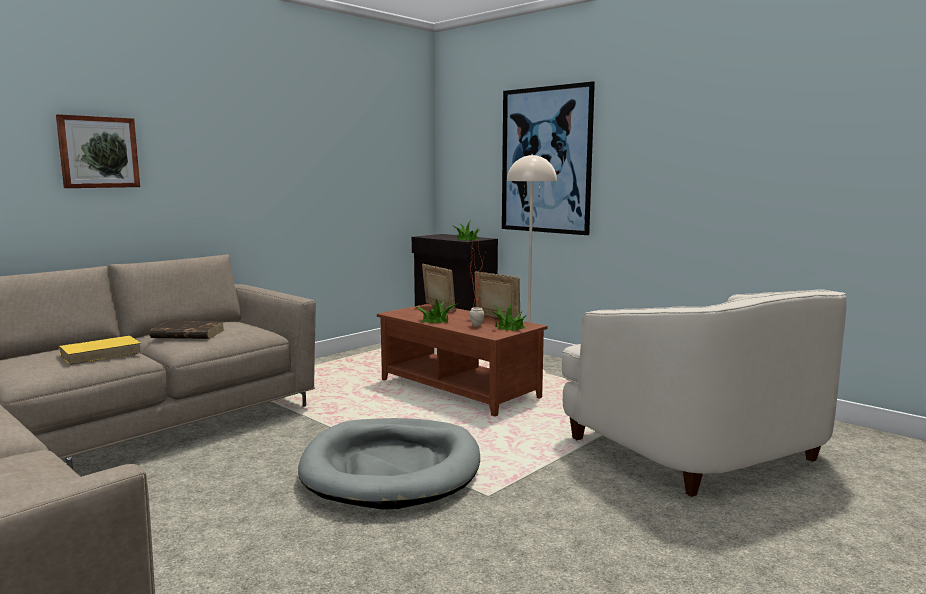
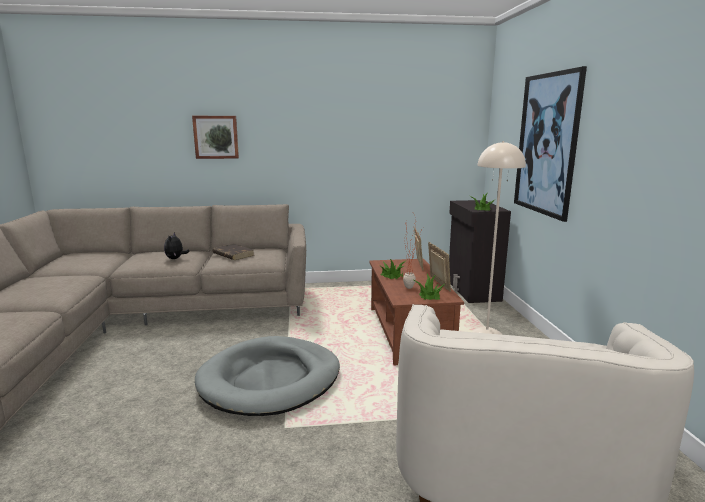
camera: 40 degrees right, 5 degrees up
yellow book [59,336,142,365] -> plush toy [164,233,189,259]

